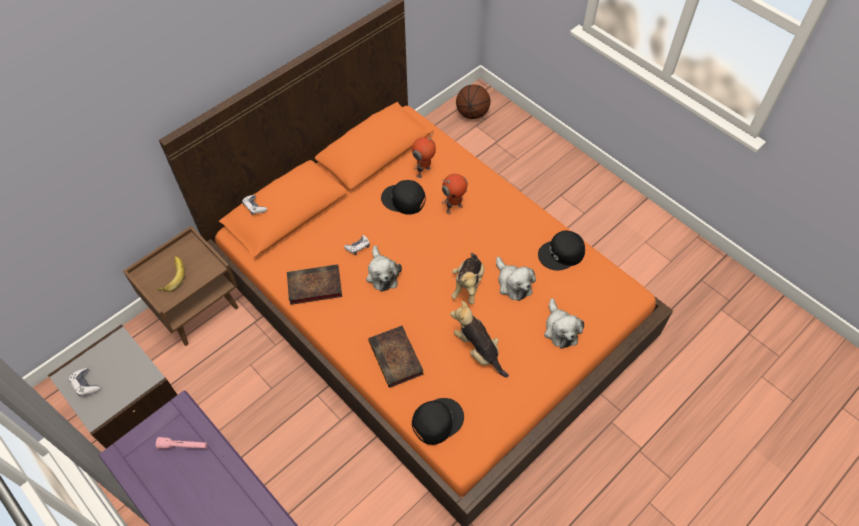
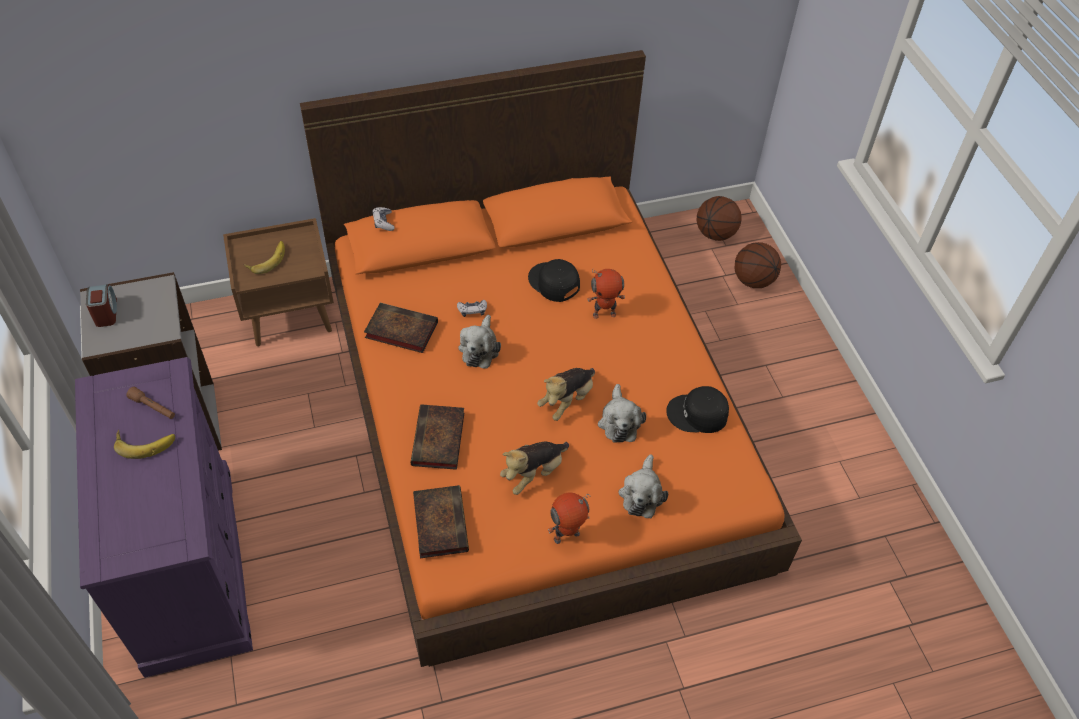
camera: 25 degrees right, 5 degrees down
game controller [69,368,100,397] -> alarm clock [86,284,117,327]
pink flashlight [156,437,207,449] -> brown flashlight [126,387,175,419]
toy robot [412,133,436,178] -> toy robot moved to [548,492,591,544]
black cap [412,398,464,445] -> book [413,485,469,558]
plush toy [450,301,509,378] -> plush toy turned 120 degrees counterclockwise [500,441,569,495]
none -> banana [114,430,175,459]
none -> basketball [735,242,781,288]

